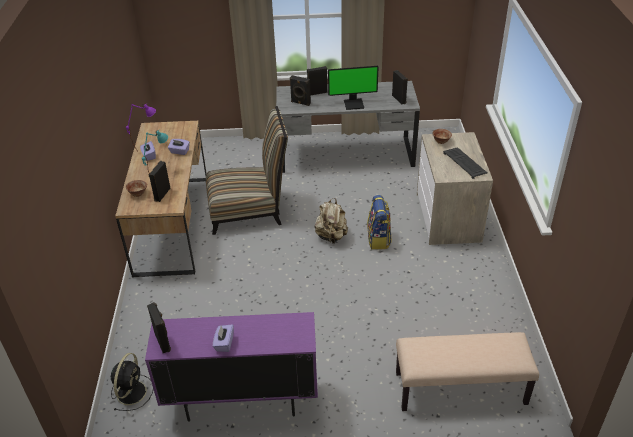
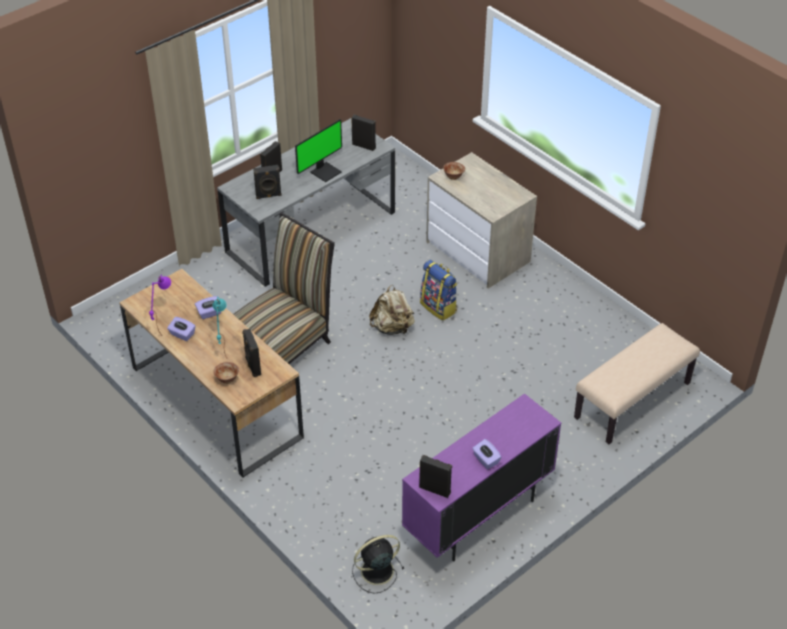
camera: 40 degrees left, 5 degrees up
black fan [111,353,153,411] -> black fan turned 90 degrees counterclockwise [352,535,404,593]
keyboard [443,147,487,179] -> none

